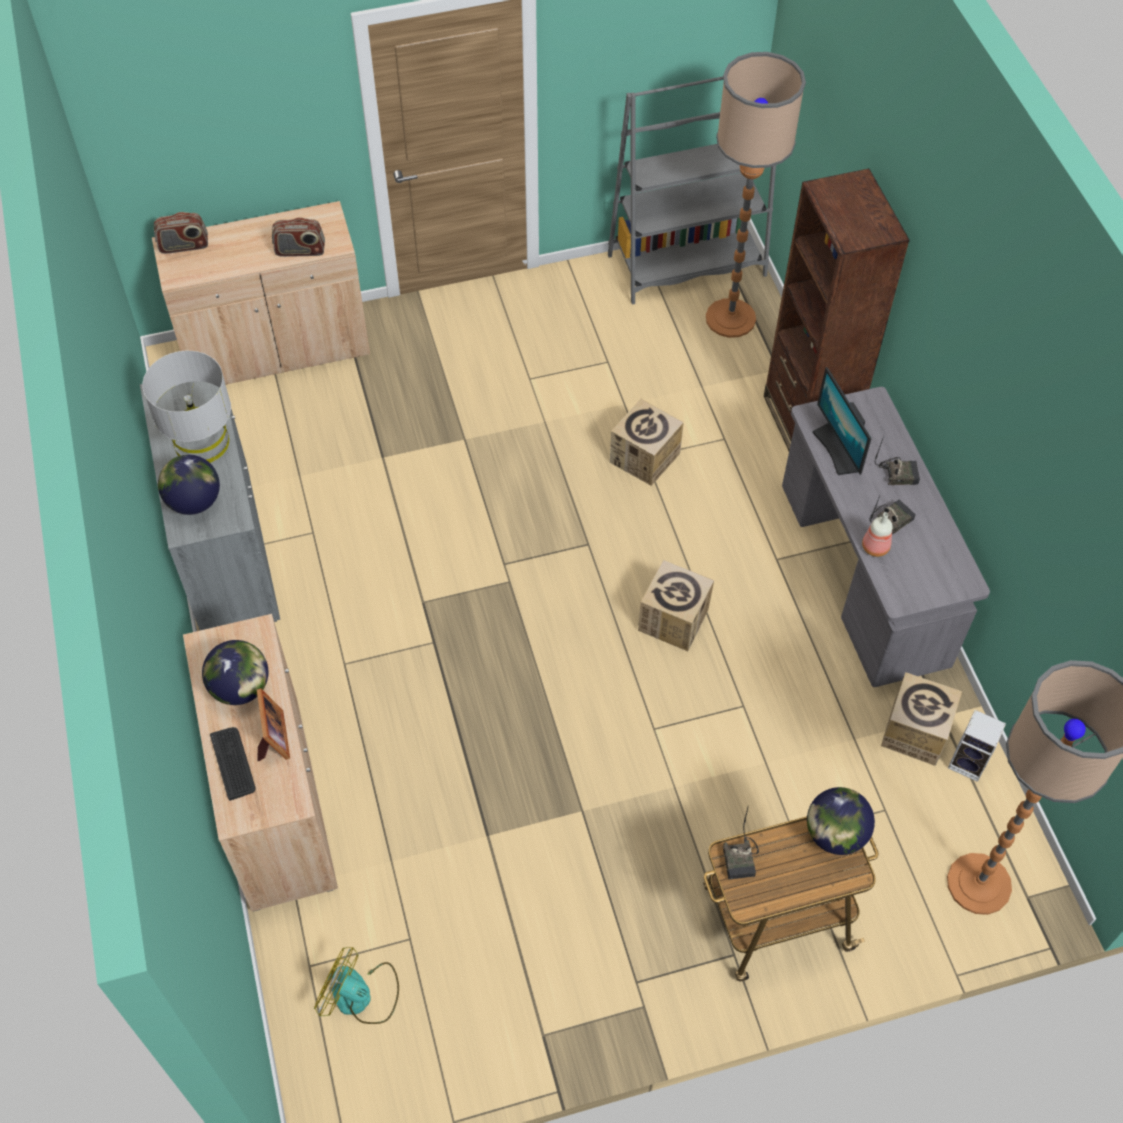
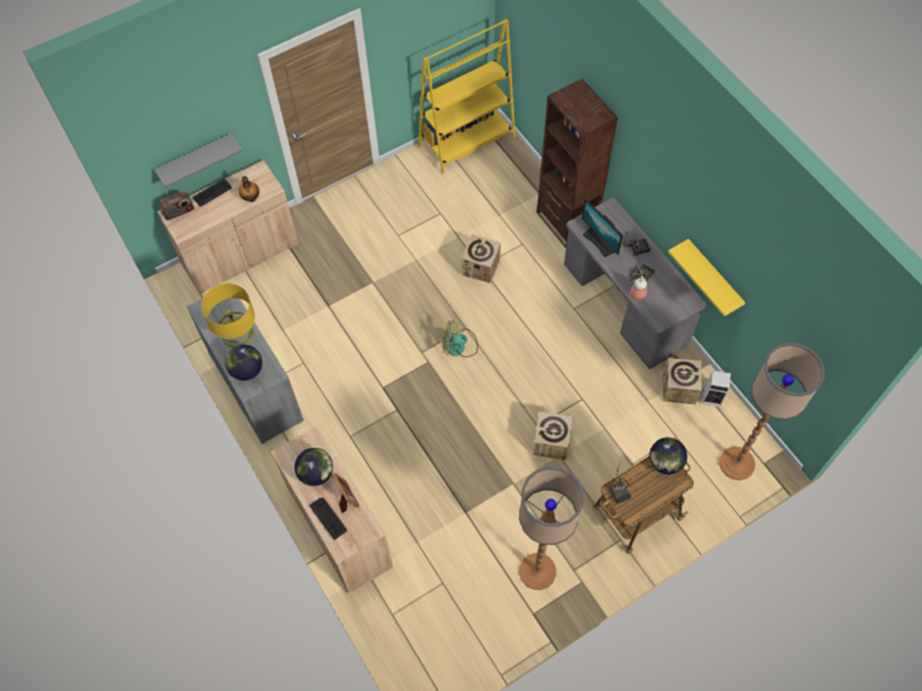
camera: 15 degrees left, 5 degrees up
grey table lamp [142,351,231,463] -> yellow table lamp [201,283,255,348]
radio [272,217,325,257] -> bottle [239,176,259,202]
fan [314,947,399,1024] -> fan moved to [442,320,478,357]
grey bookcase [608,77,776,305] -> yellow bookcase [418,19,515,174]
cardboard box [638,560,714,651] -> cardboard box moved to [533,411,573,460]
floor lamp [706,52,806,338] -> floor lamp moved to [519,467,584,590]
none -> grey shelf [154,133,243,188]
none -> keyboard [193,178,232,206]
none -> yellow shelf [668,239,745,316]

